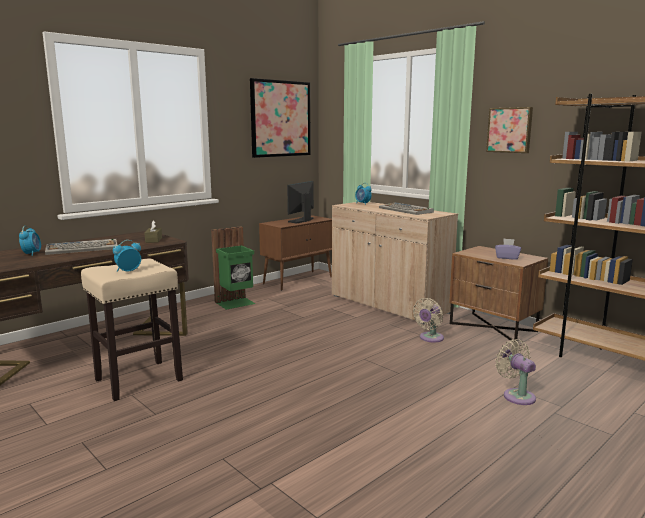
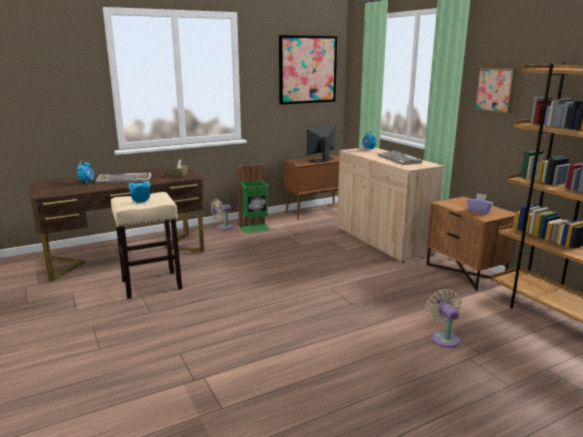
camera: 15 degrees right, 5 degrees up
beige fan [413,298,444,342] -> beige fan moved to [211,199,234,230]

